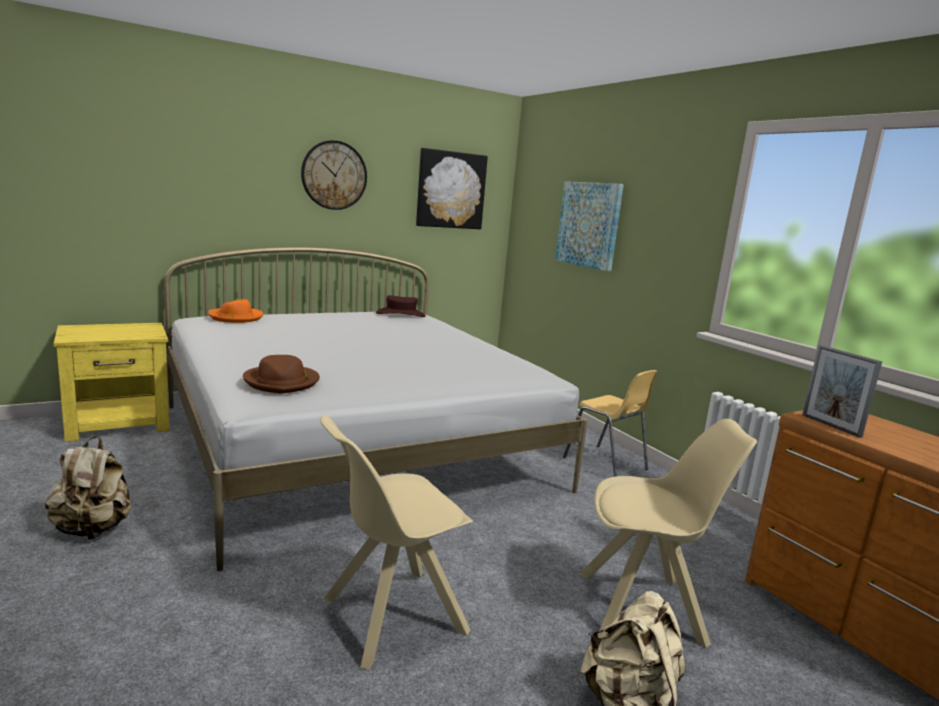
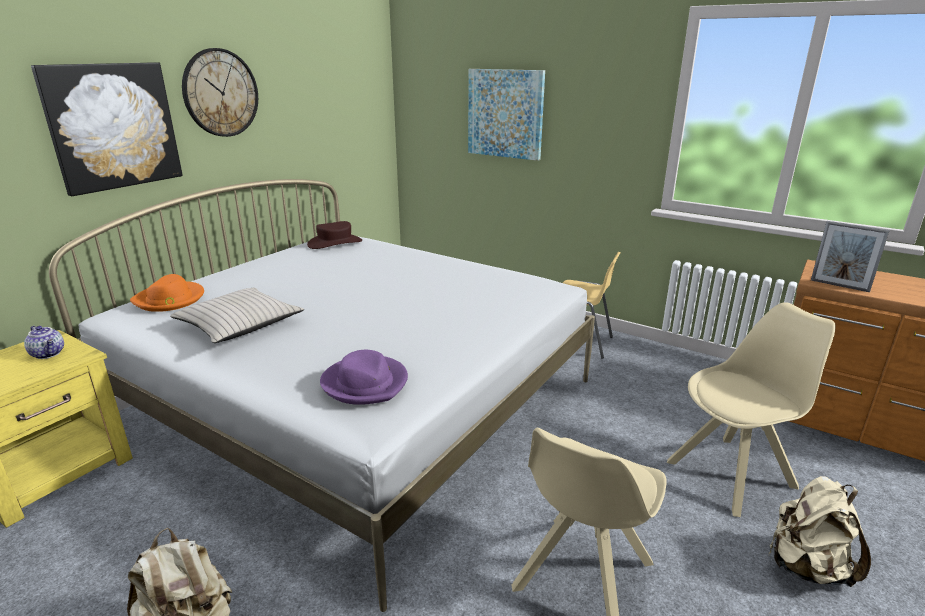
camera: 25 degrees left, 10 degrees up
brown hat [243,355,320,394] -> purple hat [320,350,408,405]
picture [416,148,488,229] -> picture moved to [31,62,183,196]
none -> teapot [24,326,64,359]
none -> beige pillow [170,288,304,343]

